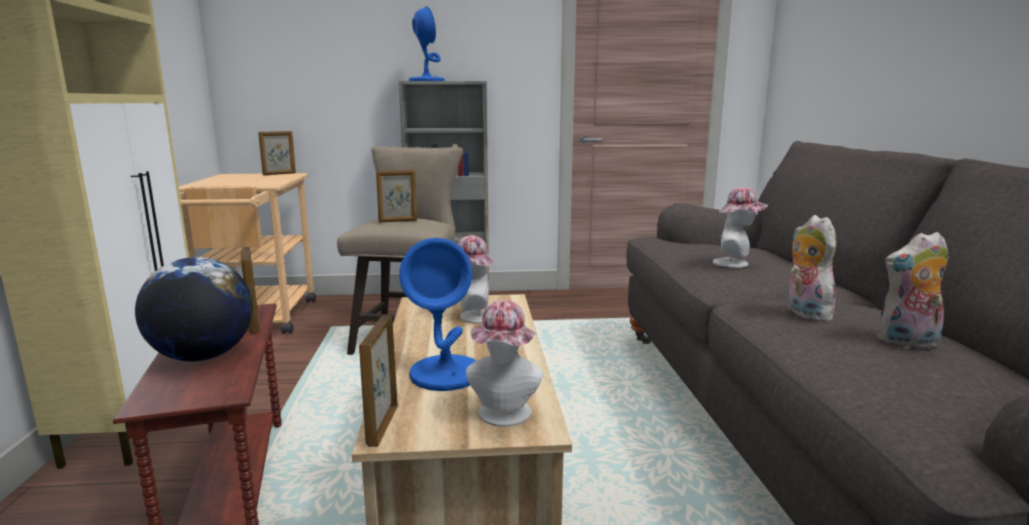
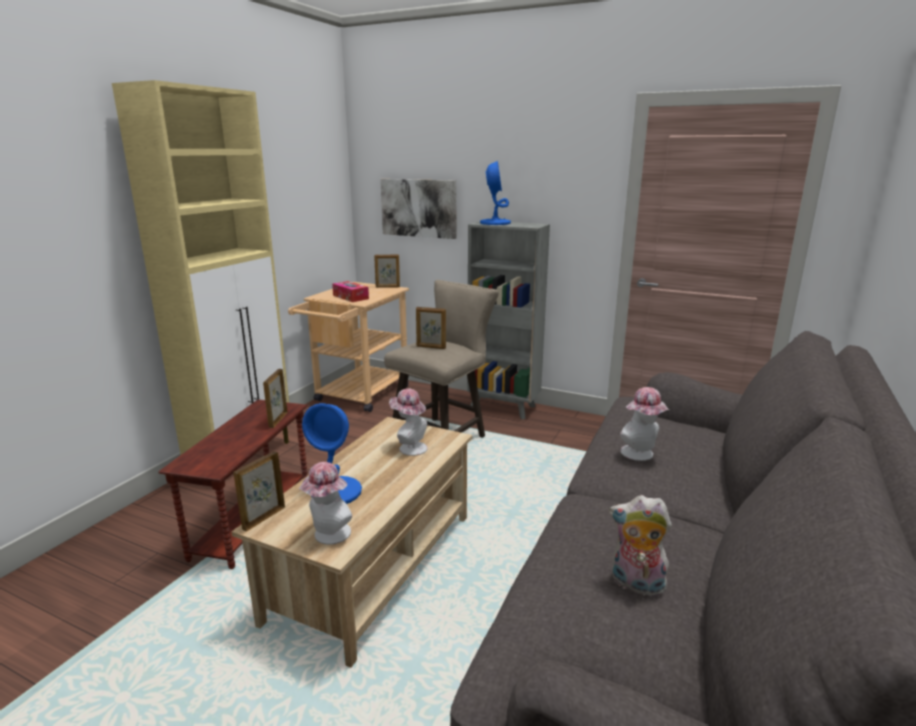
camera: 30 degrees right, 5 degrees up
globe [135,257,253,361] -> none
plush toy [788,215,836,322] -> none
none -> tissue box [332,281,369,302]
none -> picture [380,179,456,239]

